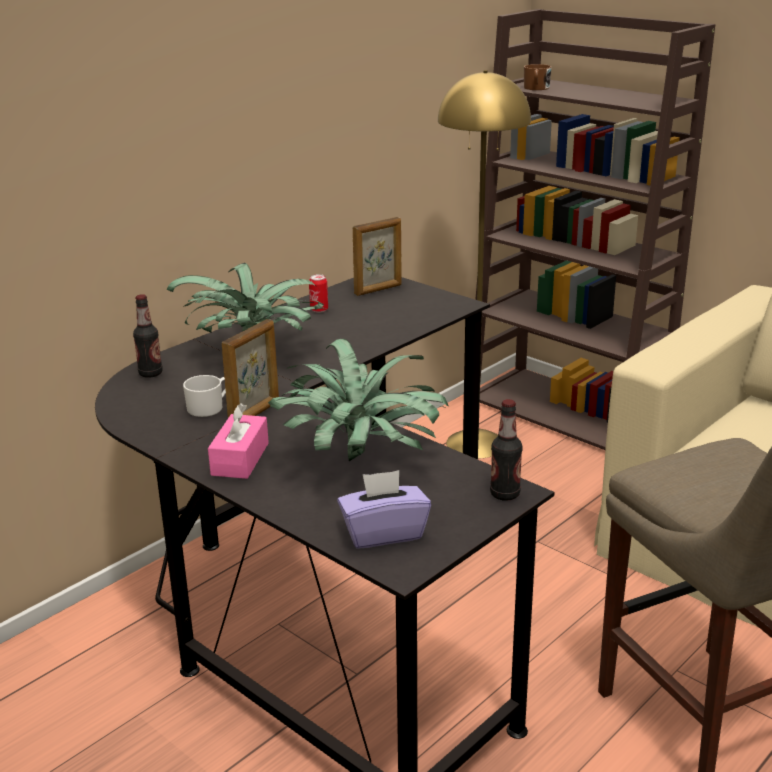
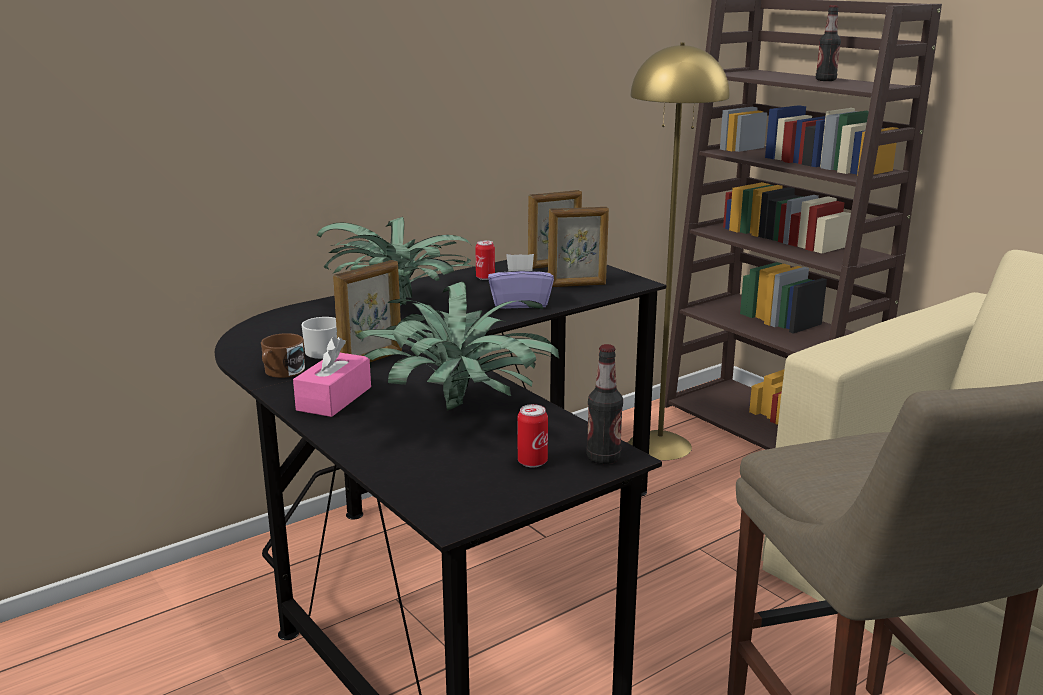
camera: 10 degrees right, 5 degrees down
bottle [133,294,163,378] -> bottle moved to [816,5,841,81]
purple tissue box [337,470,431,549] -> purple tissue box moved to [488,254,554,309]
brown mug [524,64,551,90] -> brown mug moved to [261,333,305,378]
none -> can [518,404,548,467]
none -> picture frame [548,207,609,287]

